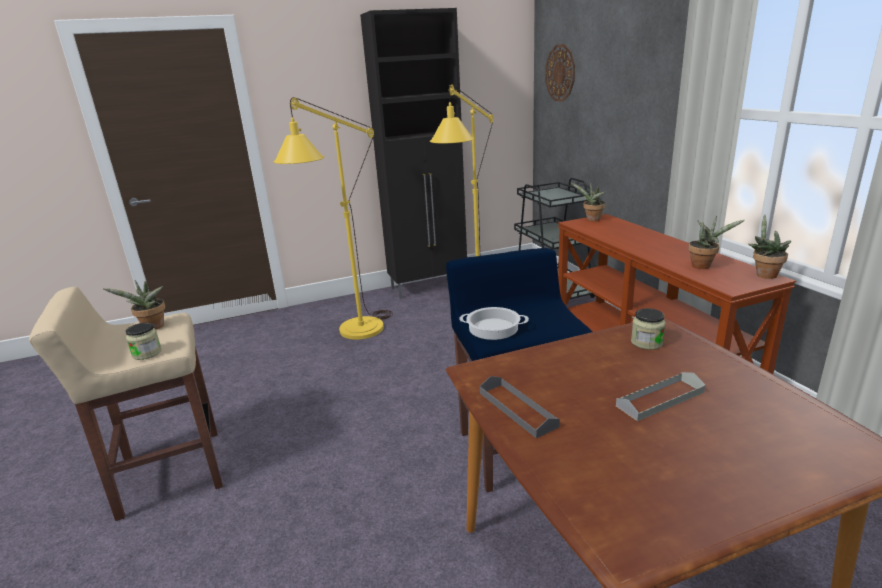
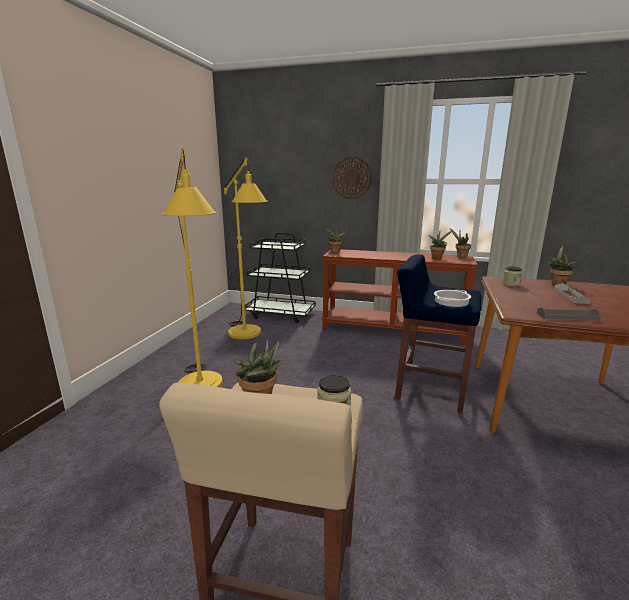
camera: 55 degrees left, 5 degrees down
black cabinet [360,8,467,299] -> none
wall clock [545,44,575,101] -> wall clock moved to [333,157,372,199]
none -> potted plant [547,246,576,285]

